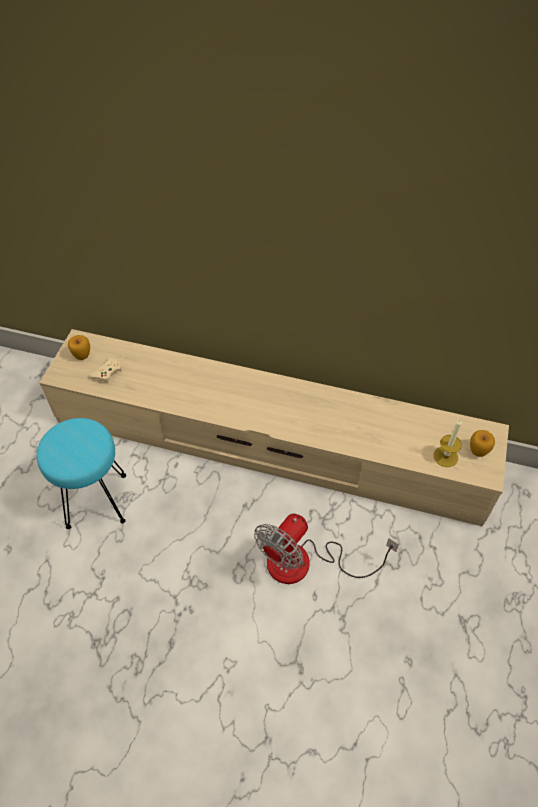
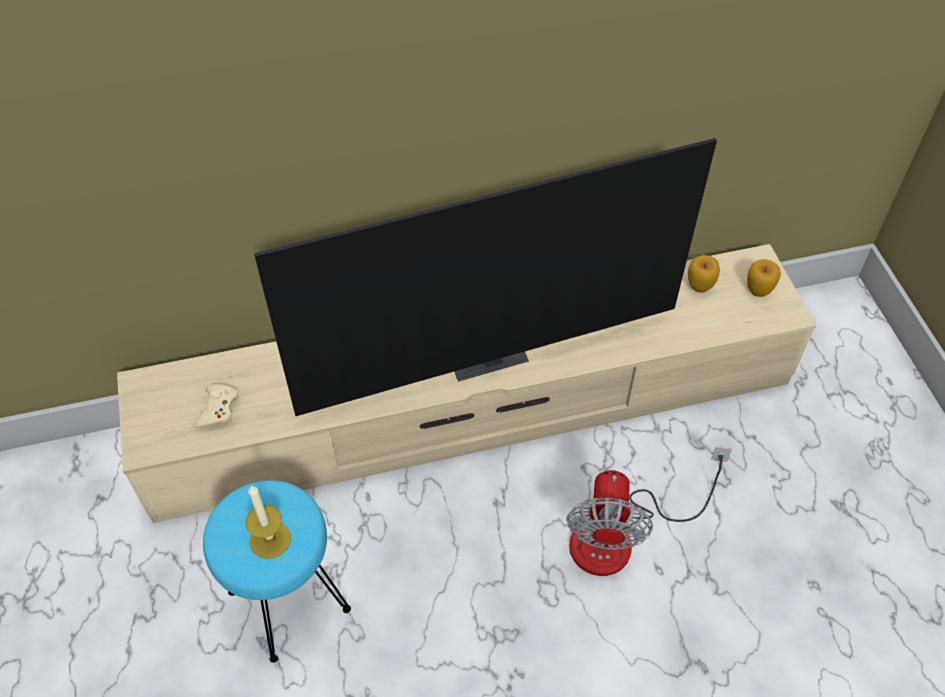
camera: 30 degrees left, 0 degrees up
apple [68,335,90,360] -> apple moved to [688,255,720,293]
candle [433,419,462,467] -> candle moved to [246,485,291,559]
none -> television [254,138,717,416]

